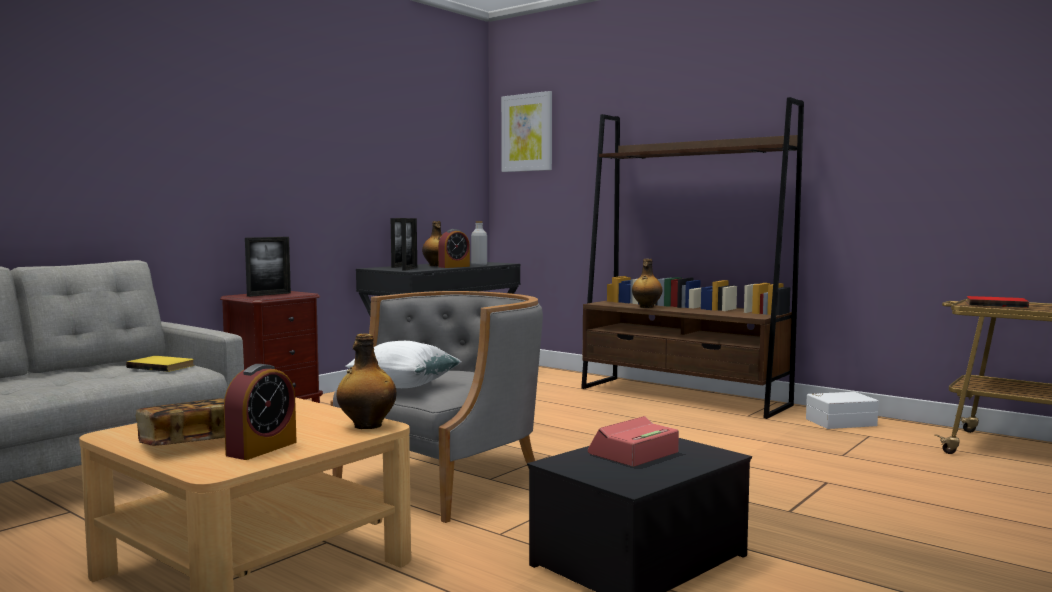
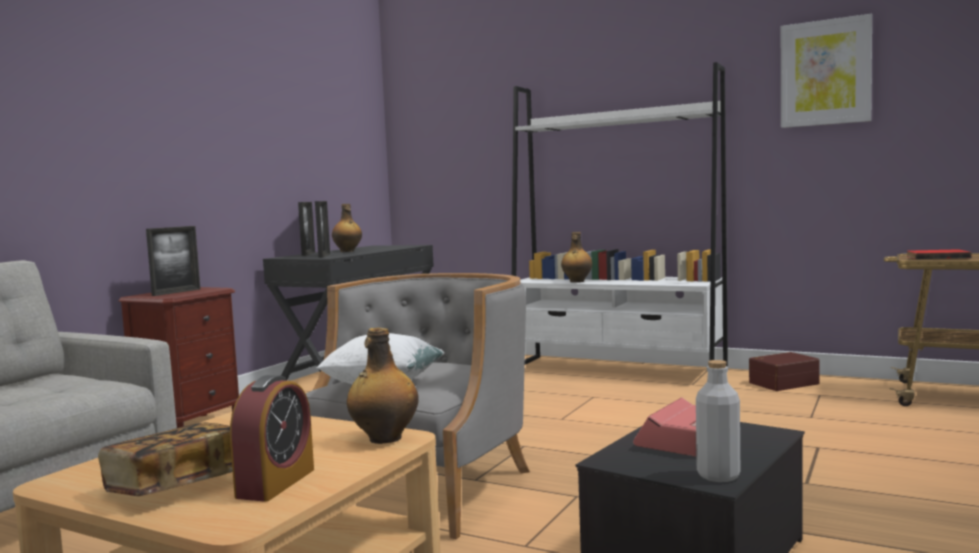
camera: 10 degrees left, 0 degrees up
yellow book [126,356,195,372] -> none
alarm clock [438,229,470,268] -> none
grey bottle [471,221,487,266] -> grey bottle moved to [696,360,740,482]
picture [501,91,552,172] -> picture moved to [781,14,872,128]
brown bookcase [581,97,804,419] -> white bookcase [512,62,728,367]
white storage box [806,392,879,429] -> brown storage box [749,352,820,391]

